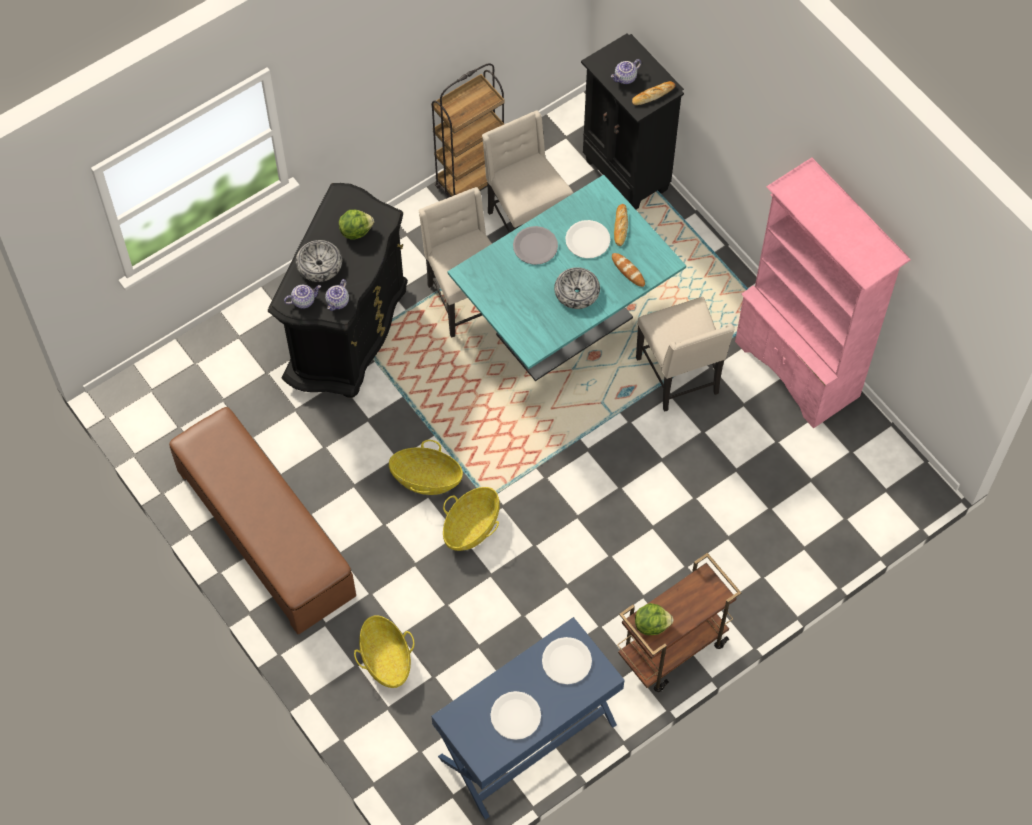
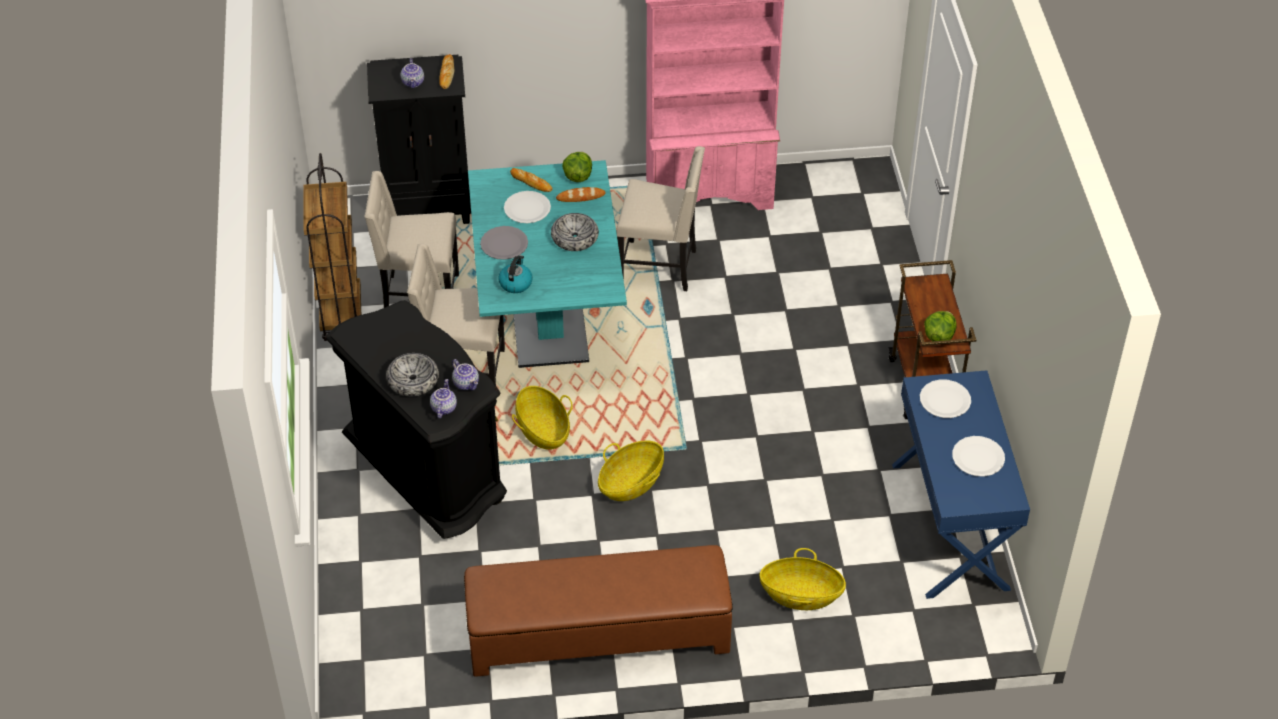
camera: 60 degrees left, 15 degrees down
lettuce [339,210,374,239] -> lettuce moved to [562,152,592,182]
basket [443,487,500,551] -> basket moved to [512,386,573,450]
none -> kettle [498,255,533,293]

